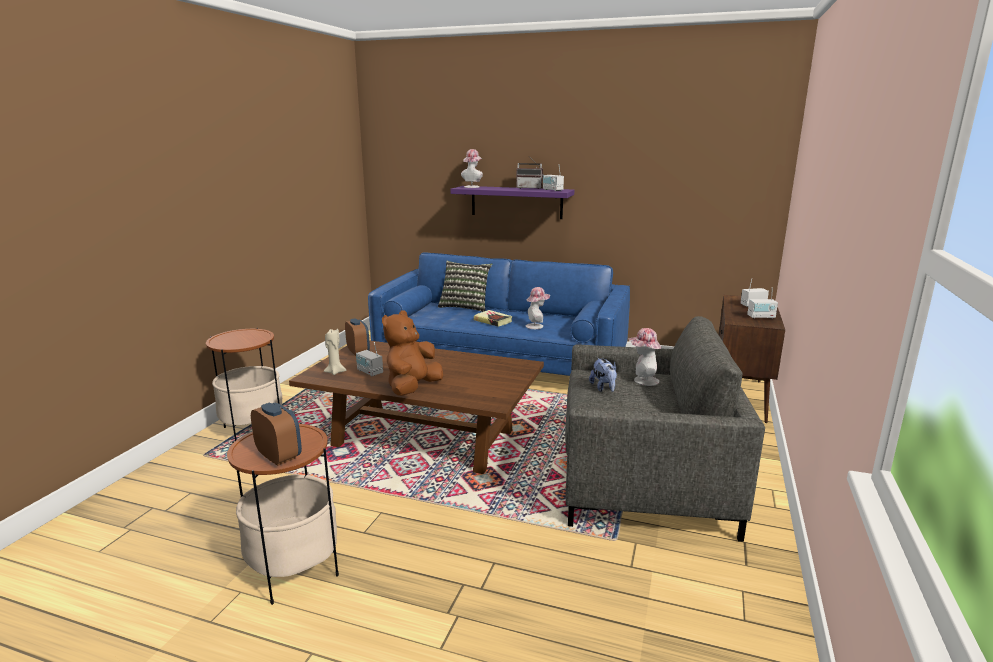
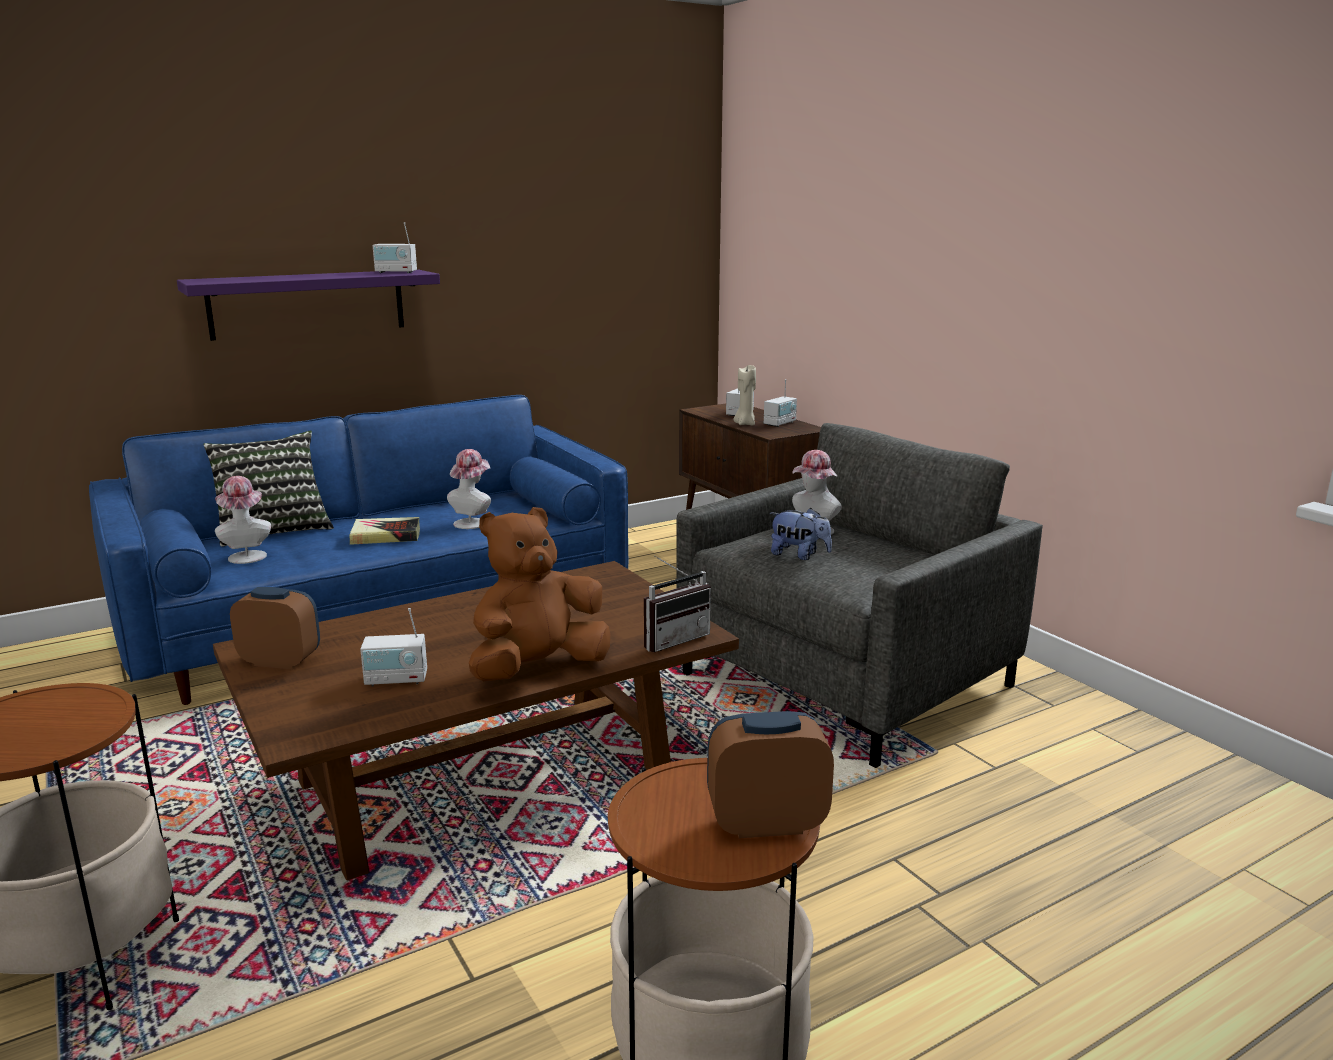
camera: 50 degrees left, 0 degrees up
beige candle [324,329,346,375] -> beige candle moved to [733,365,756,425]
brown plush toy [382,311,443,396] -> brown plush toy turned 75 degrees clockwise [469,507,610,681]
hat [461,149,483,188] -> hat moved to [215,476,271,564]
radio [516,157,544,189] -> radio moved to [644,555,711,652]

